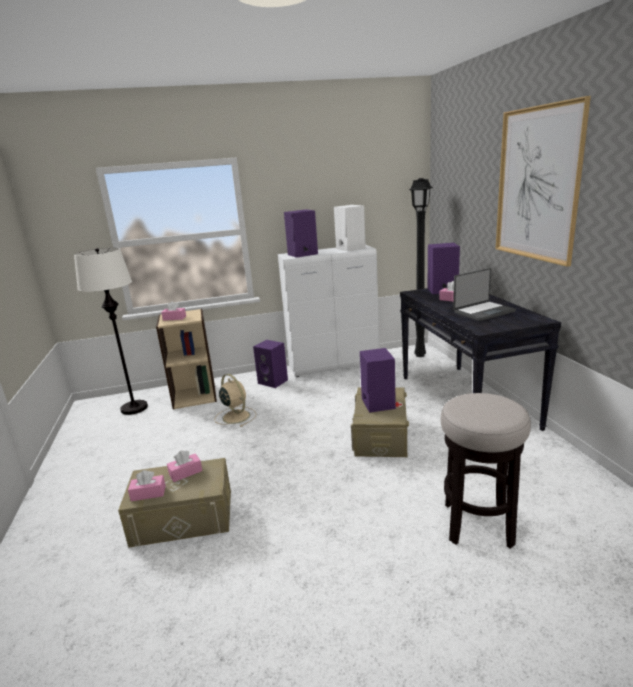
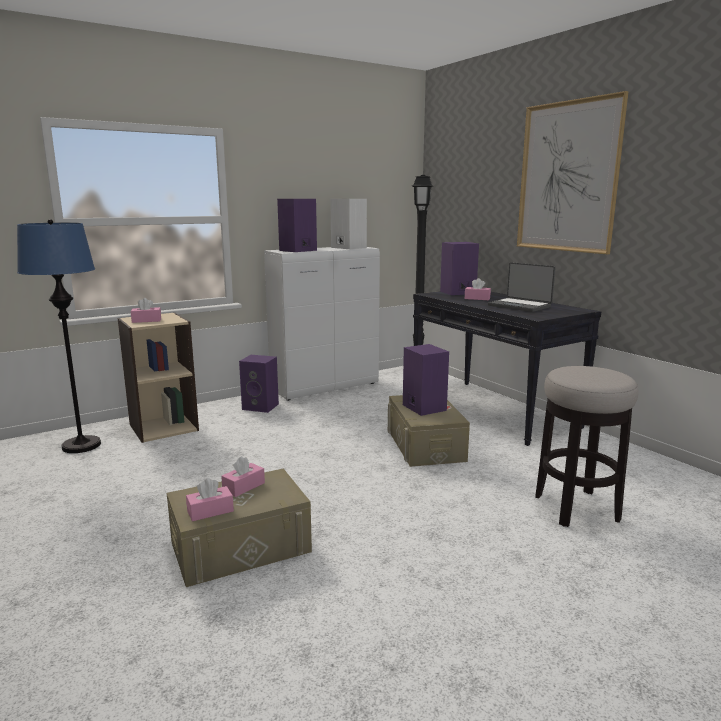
camera: 20 degrees left, 5 degrees down
white floor lamp [74,248,148,415] -> blue floor lamp [17,219,101,453]
beige fan [214,374,256,427] -> none
laptop [453,268,516,321] -> laptop turned 90 degrees clockwise [488,262,556,312]

